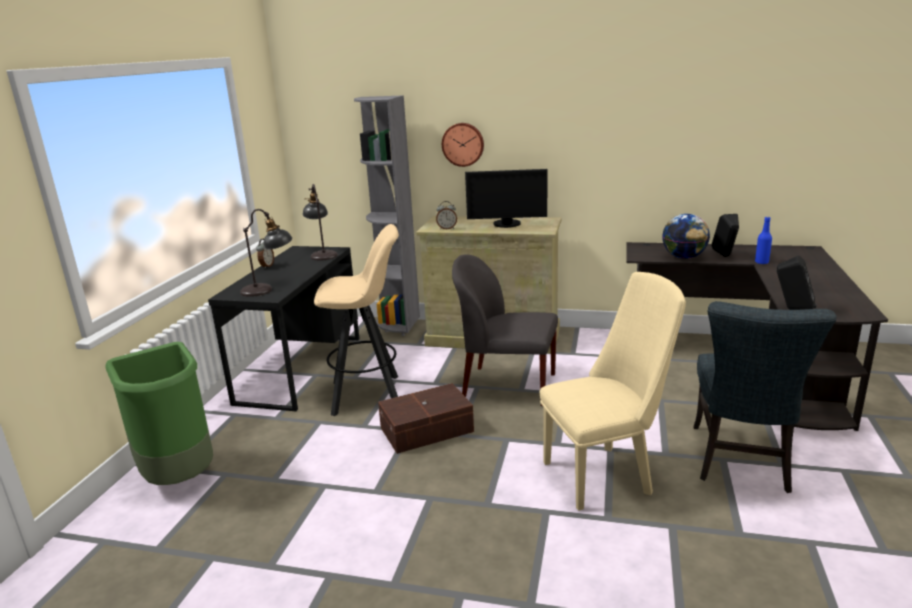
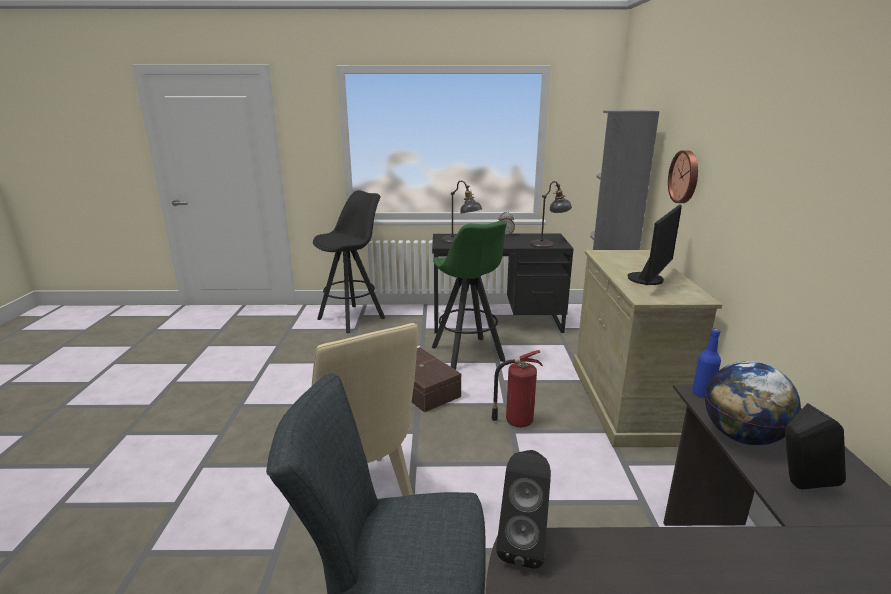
camera: 75 degrees right, 0 degrees up
green trash can [105,342,213,485] -> black stool [313,190,385,333]
beige stool [314,224,399,416] -> green stool [432,221,506,370]
alarm clock [436,201,457,230] -> none
grey chair [452,254,558,406] -> fire extinguisher [491,350,543,428]
monitor [465,169,547,228] -> monitor turned 135 degrees counterclockwise [627,204,682,286]
blue bottle [755,217,772,264] -> blue bottle moved to [692,328,721,398]

